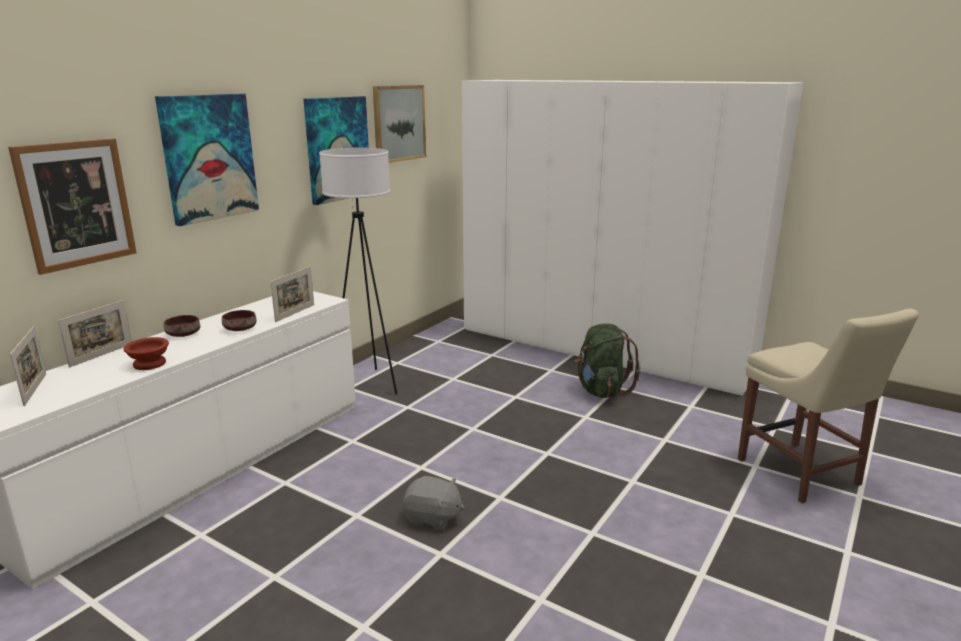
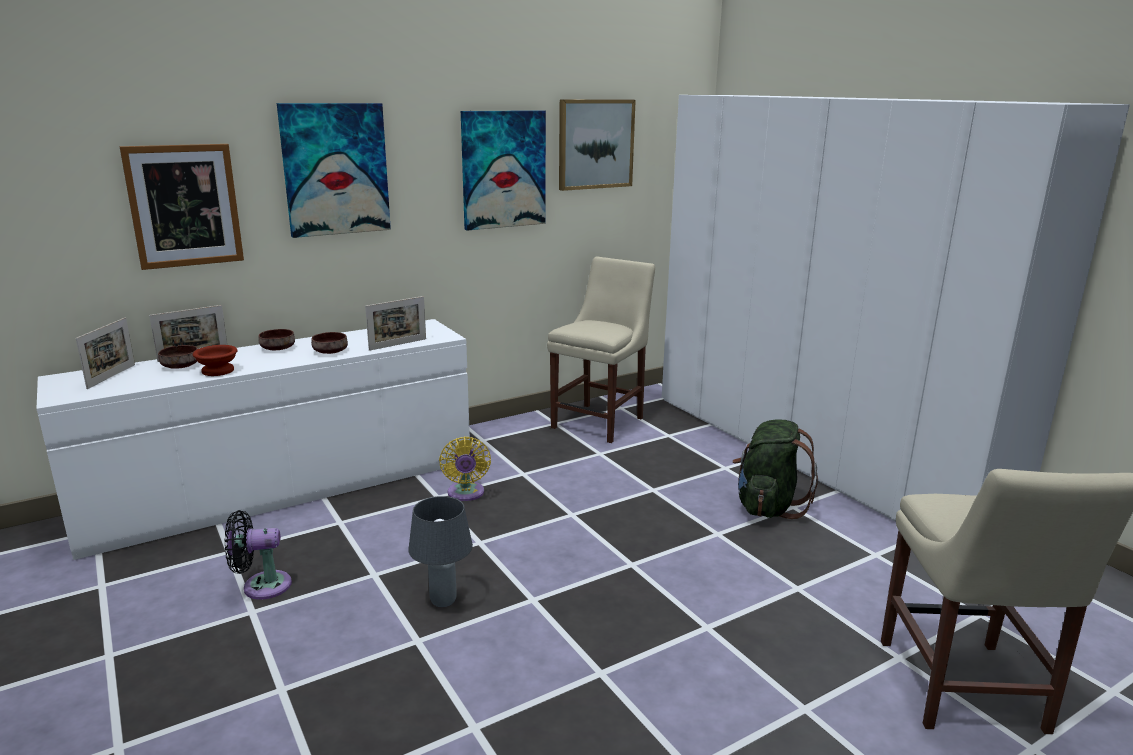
camera: 25 degrees right, 0 degrees up
white floor lamp [319,148,397,395] -> none
grey plush toy [403,476,464,531] -> grey table lamp [408,496,473,607]
none -> brown bowl [158,345,198,369]
none -> black fan [225,510,292,600]
none -> yellow fan [439,437,491,501]
none -> beige chair [547,257,655,443]

